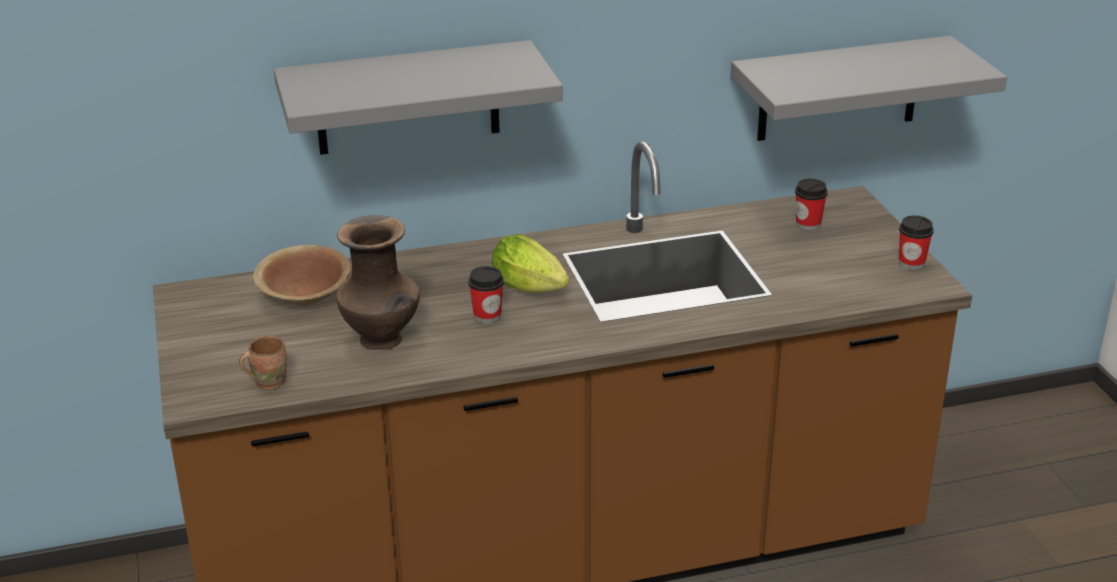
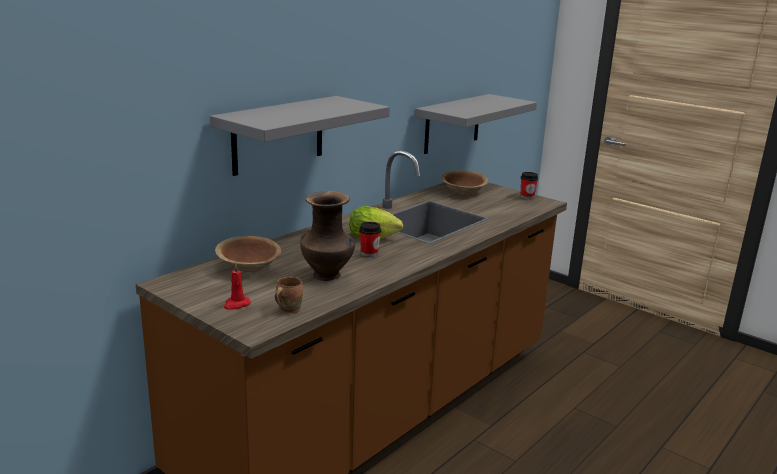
camera: 35 degrees left, 10 degrees down
cup [795,179,828,231] -> brown bowl [441,170,488,195]
none -> red candle [224,263,251,310]

